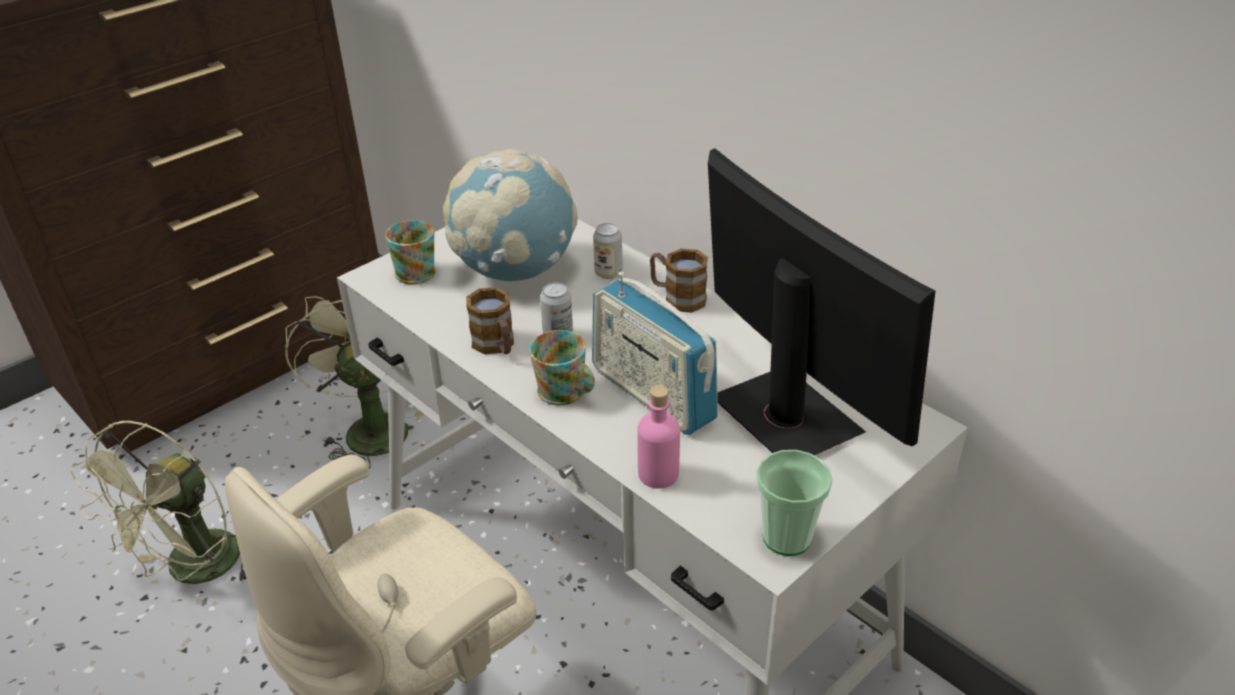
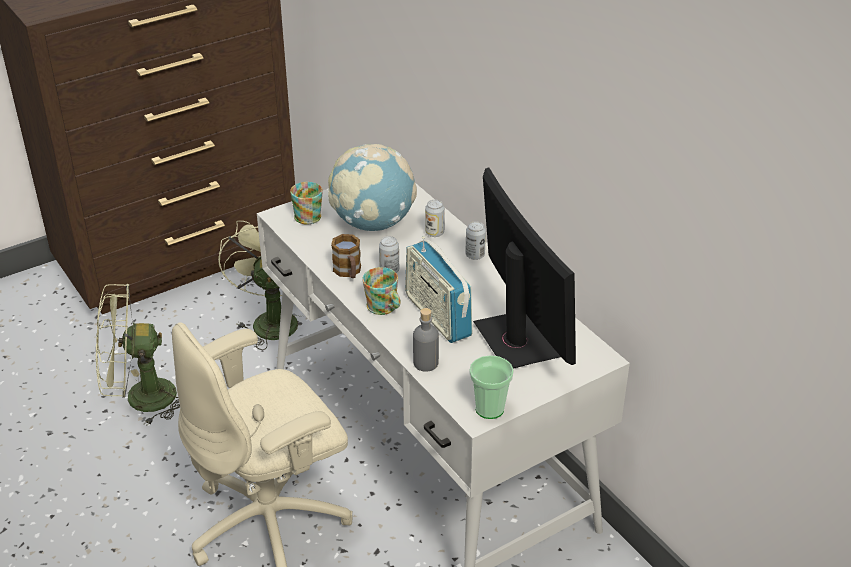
camera: 10 degrees right, 0 degrees up
green fan [70,421,247,584] -> green fan turned 45 degrees clockwise [96,284,180,426]
pink bottle [637,385,680,488] -> grey bottle [413,308,439,372]
mug [650,249,708,313] -> can [465,221,486,260]

